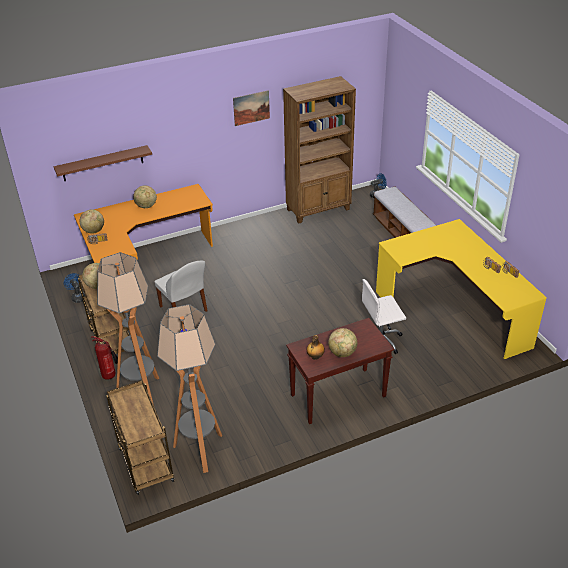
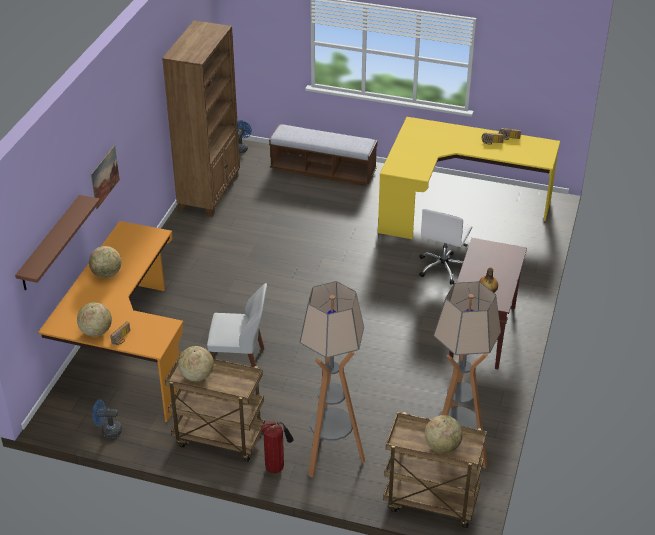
camera: 50 degrees left, 0 degrees up
picture [233,90,270,126] -> picture moved to [91,145,120,209]
globe [328,328,357,357] -> globe moved to [425,415,463,453]

